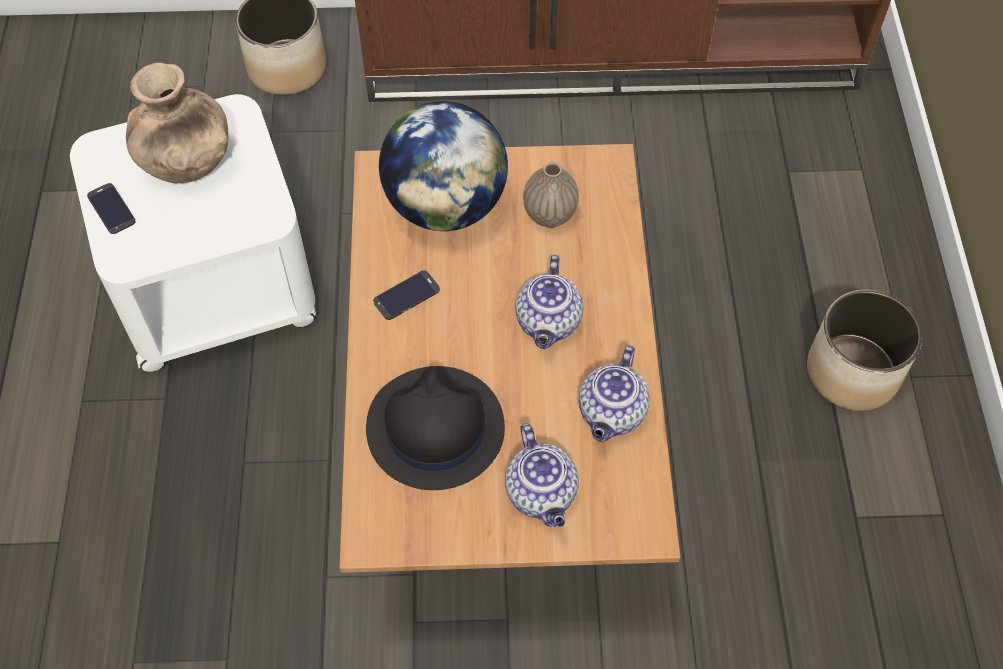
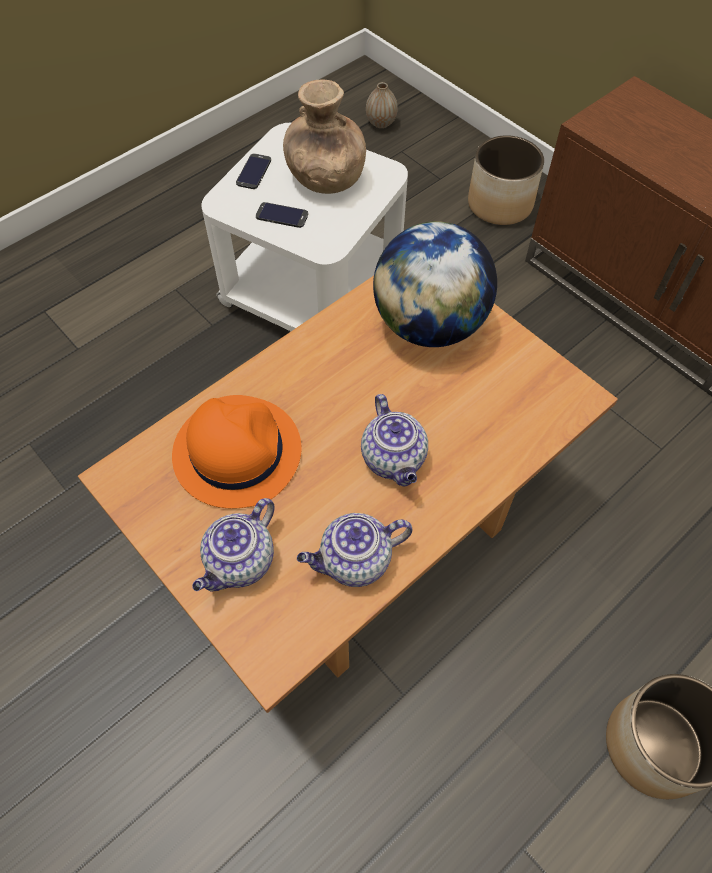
camera: 50 degrees right, 0 degrees up
black hat [366,366,505,490] -> orange hat [172,395,301,509]
phone [373,270,440,320] -> phone moved to [256,202,308,228]
teapot [515,255,583,349] -> teapot turned 75 degrees counterclockwise [361,394,428,486]
vase [523,162,579,227] -> vase moved to [366,82,398,128]

